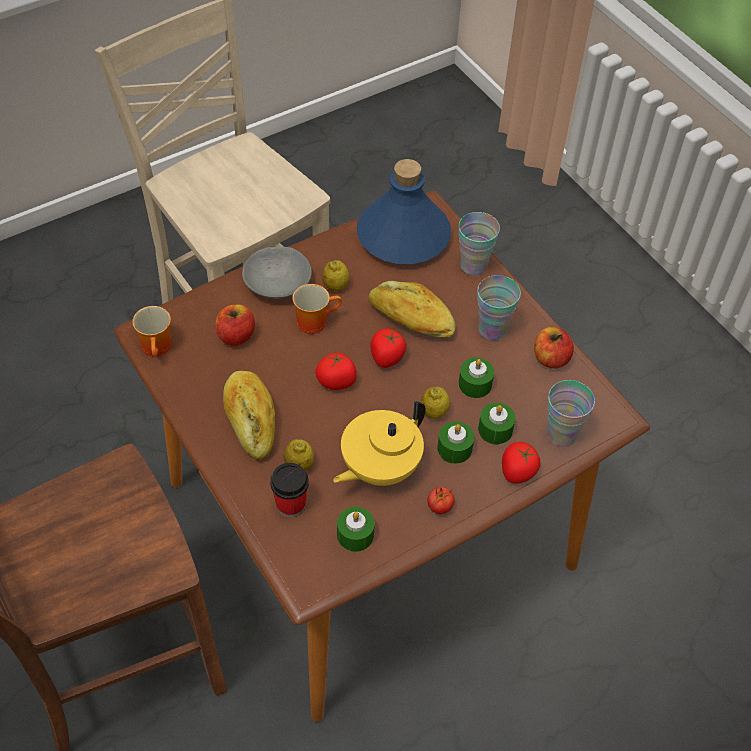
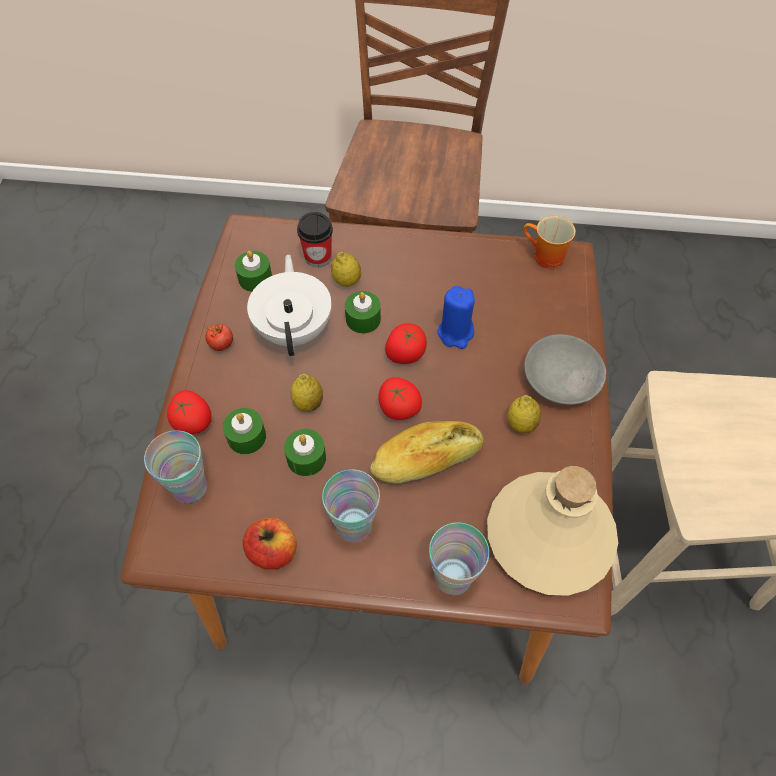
camera: 130 degrees right, 5 degrees up
apple [215,304,255,346] -> none
bread [223,371,275,460] -> none
mug [292,284,342,334] -> none
yellow teapot [333,401,426,486] -> white teapot [247,254,332,356]
blue bottle [357,159,451,264] -> beige bottle [487,466,618,596]
green candle [437,421,474,464] -> green candle moved to [345,291,381,333]
none -> blue candle [437,286,475,349]

